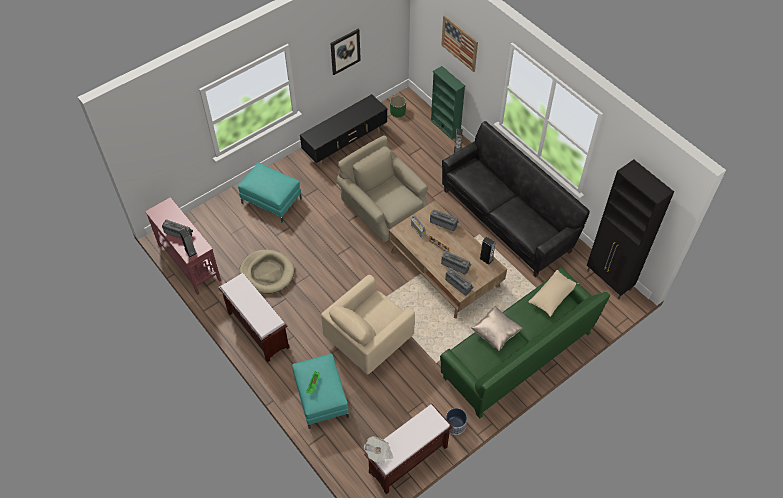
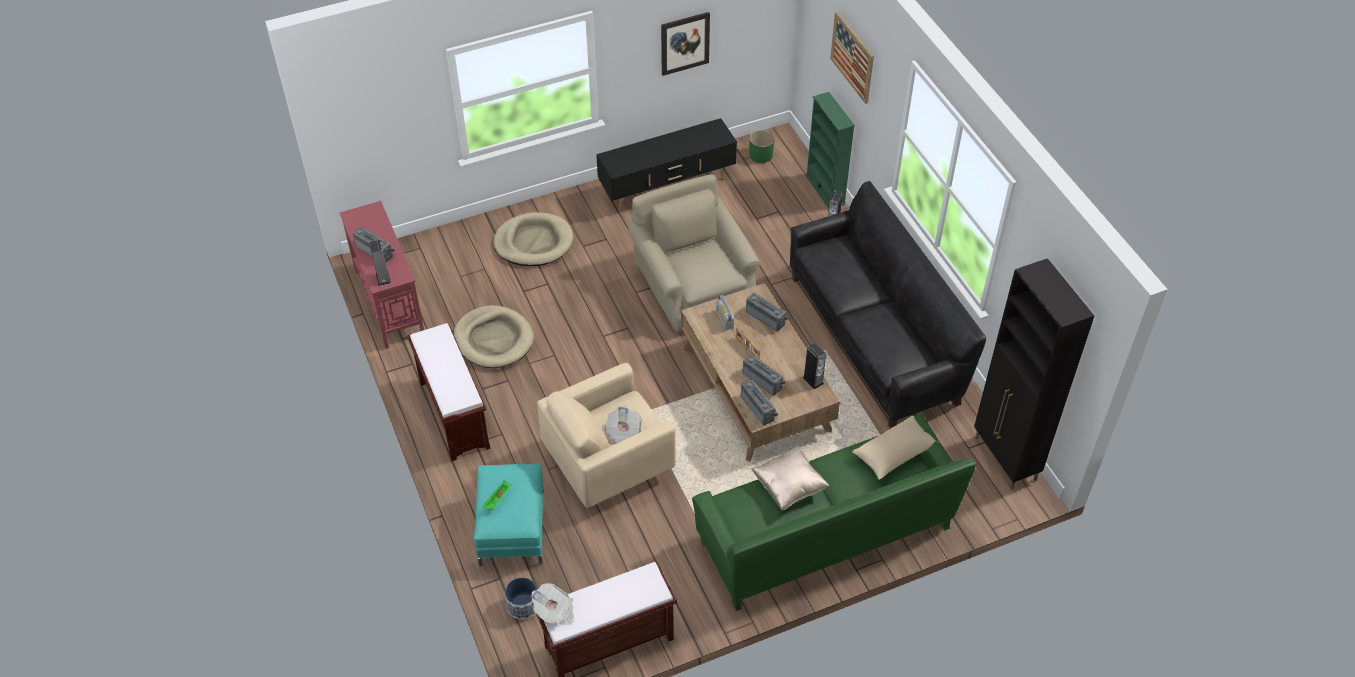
camera: 15 degrees right, 5 degrees down
turquoise ottoman [238,163,302,223] -> beige dog bed [493,212,573,266]
planter [446,408,467,435] -> planter moved to [505,577,537,620]
none -> newspaper [605,406,642,444]

